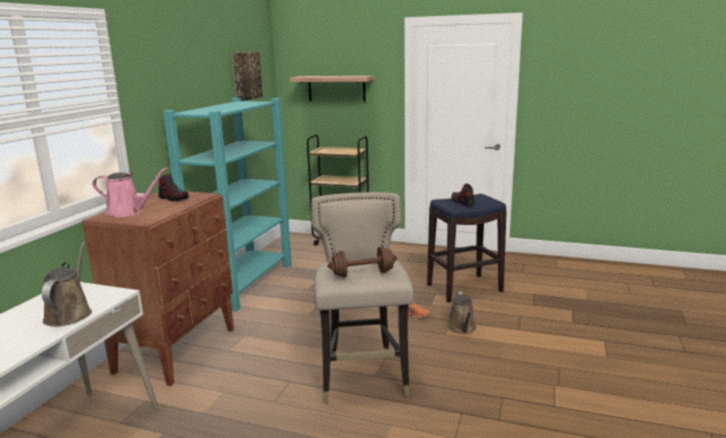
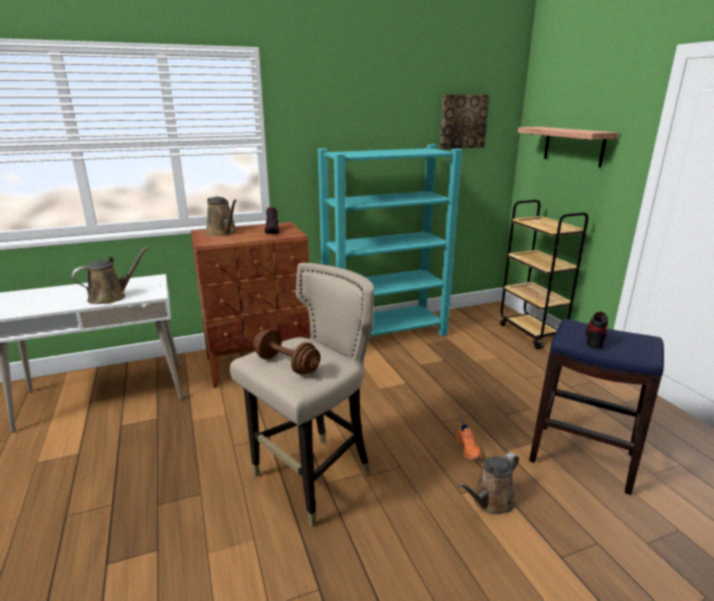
camera: 50 degrees right, 5 degrees up
pink watering can [93,167,168,217] -> brown watering can [206,197,237,236]

